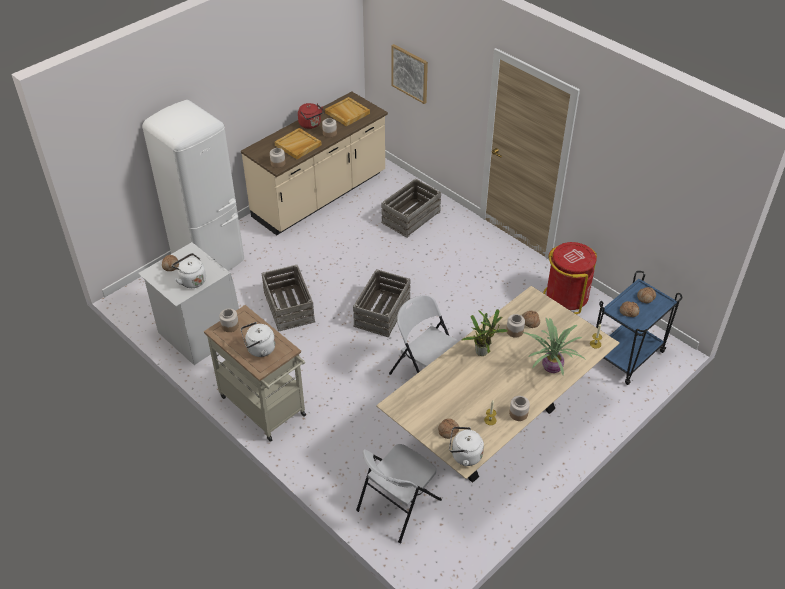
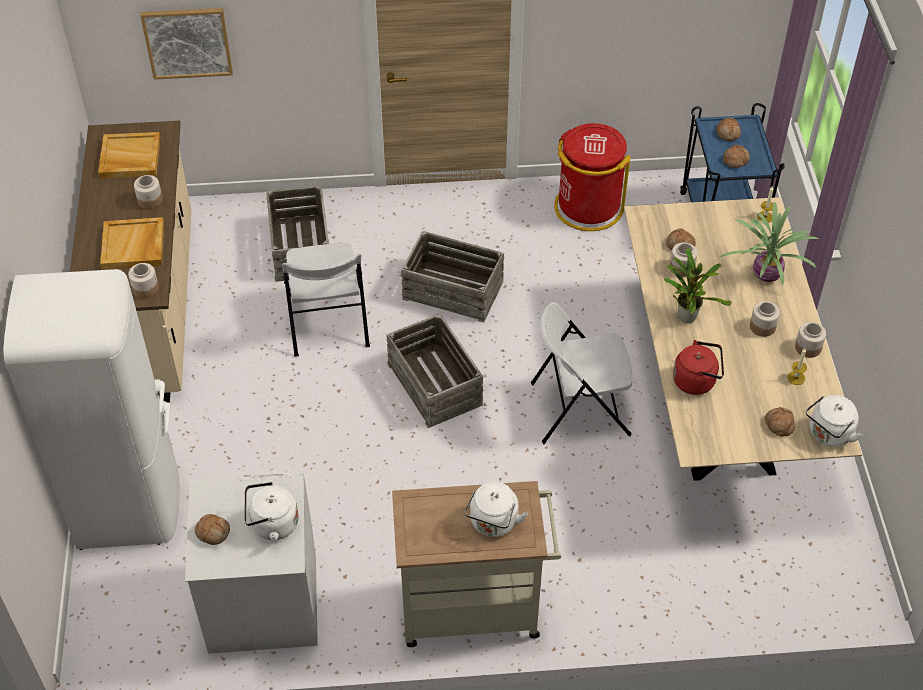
camera: 50 degrees left, 5 degrees up
jar [219,309,239,332] -> jar moved to [750,301,780,337]
crate [262,265,315,332] -> crate moved to [401,231,504,322]
red kettle [298,103,324,129] -> red kettle moved to [673,340,724,395]
white chair [356,444,442,544] -> white chair moved to [282,243,370,357]

